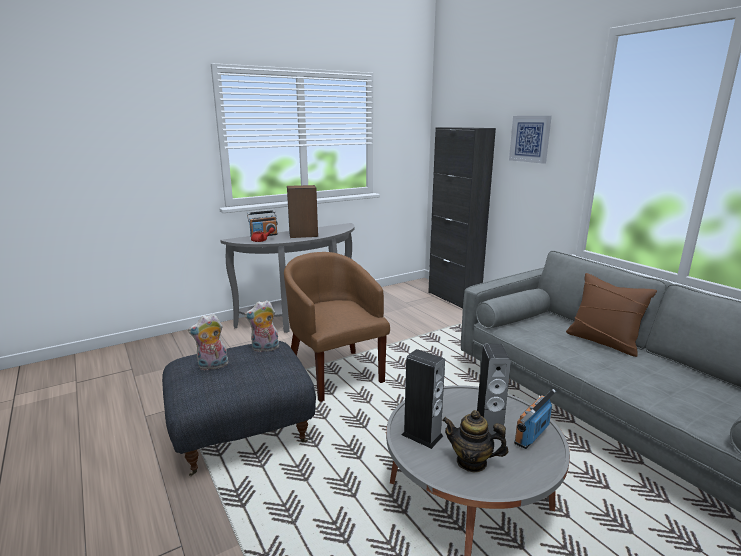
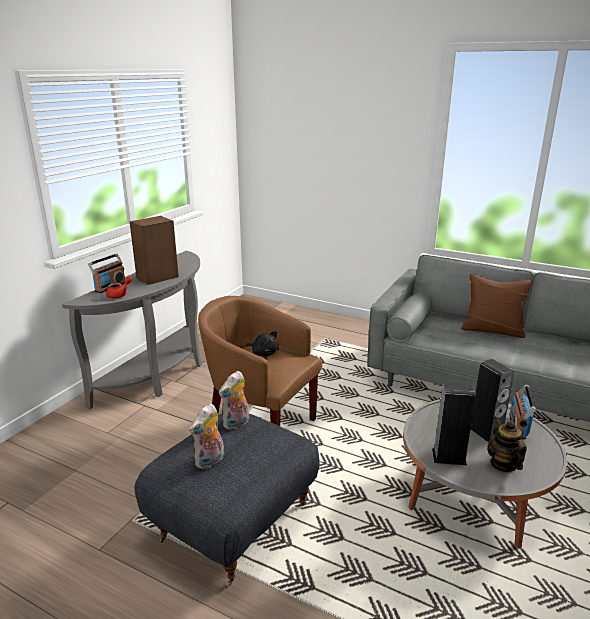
camera: 30 degrees left, 5 degrees up
black cabinet [428,127,496,309] -> none
teapot [442,410,508,472] -> teapot turned 90 degrees clockwise [487,418,527,472]
picture [509,116,552,164] -> none
none -> black plush toy [246,331,279,356]

